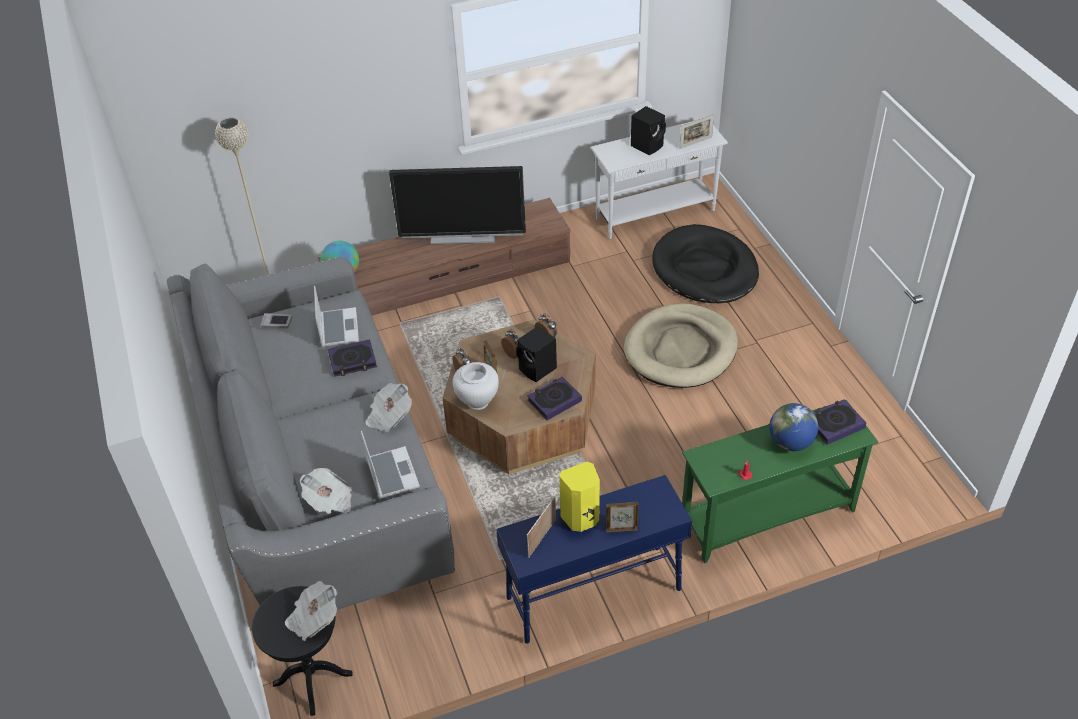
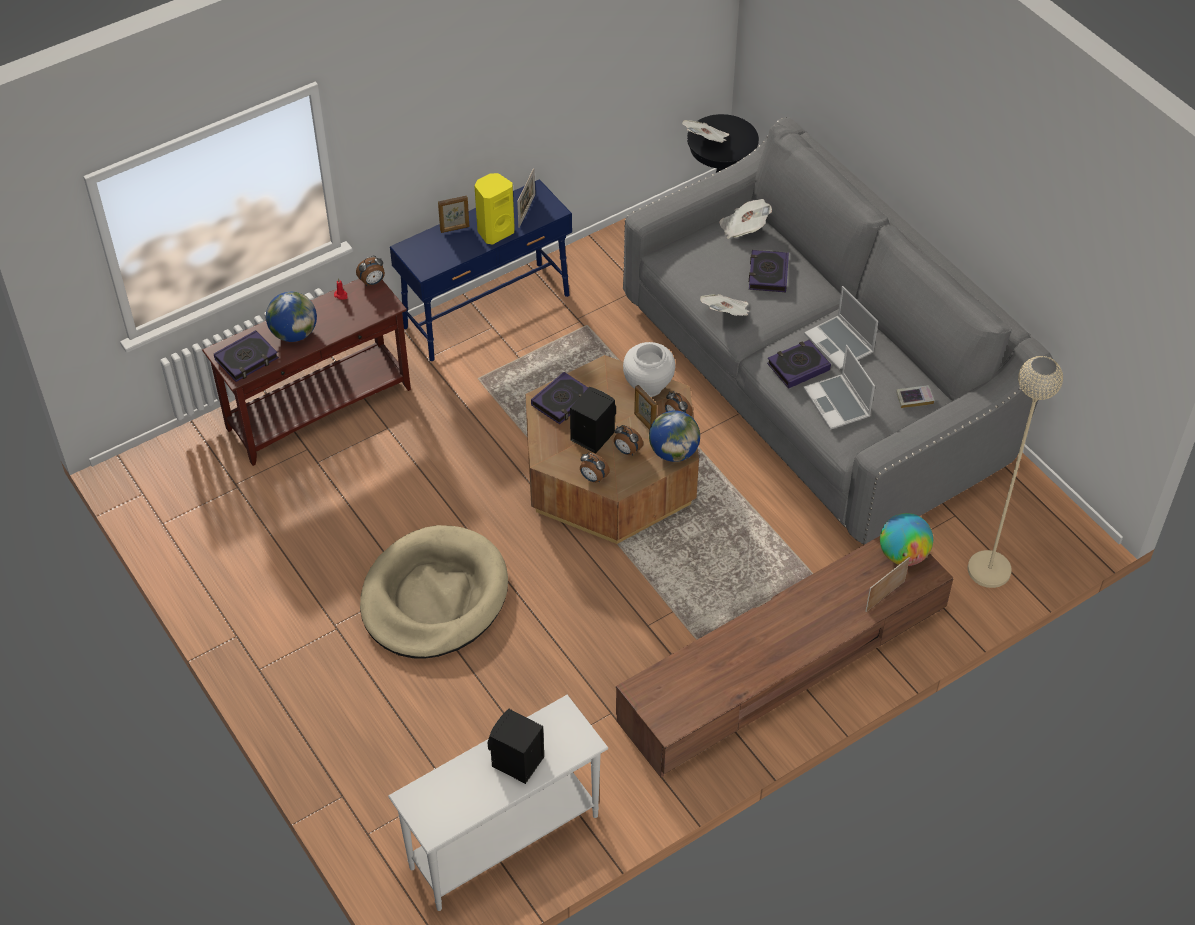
camera: 165 degrees right, 5 degrees up
laptop [361,431,420,499] -> laptop moved to [804,286,878,370]
television [389,166,526,245] -> none
black dog bed [652,224,759,303] -> none
picture frame [679,114,714,149] -> picture frame moved to [865,557,910,612]
green console table [682,400,878,563] -> brown console table [202,279,411,466]
none -> alarm clock [356,256,385,286]
none -> globe [649,410,700,462]
none -> book [749,250,789,292]

